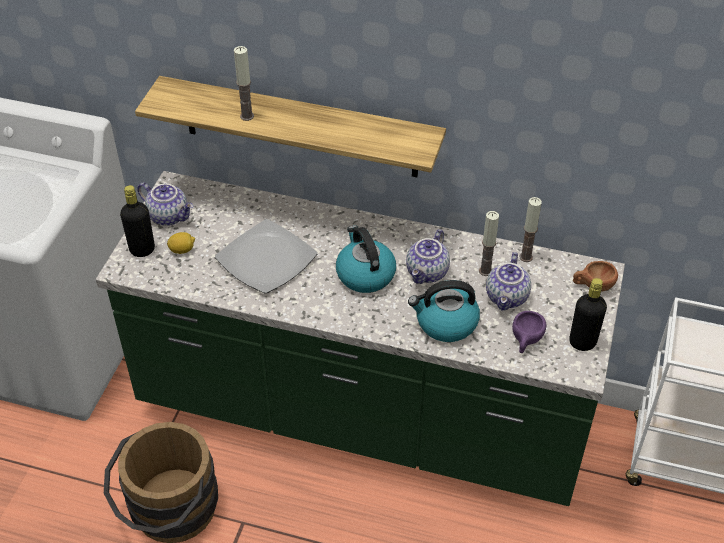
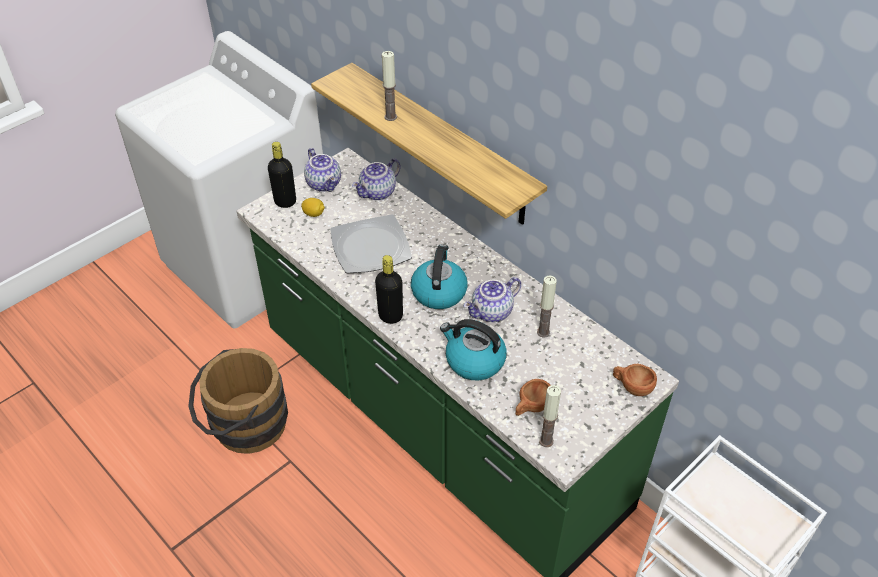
camera: 30 degrees right, 0 degrees up
teapot [486,252,531,311] -> teapot moved to [352,159,400,201]
purple cup [512,311,546,353] -> brown cup [516,379,551,416]
candle [519,197,542,262] -> candle moved to [539,385,561,447]
black bottle [569,278,607,351] -> black bottle moved to [375,255,403,324]

